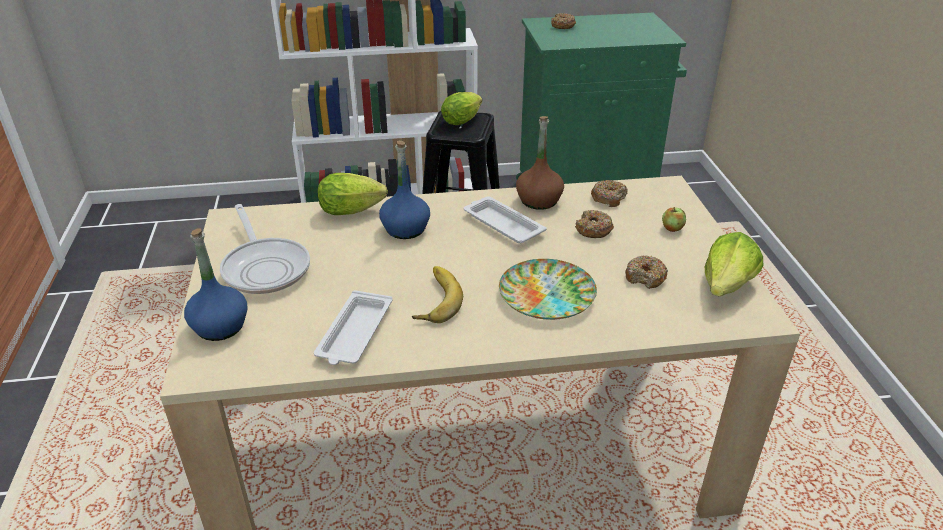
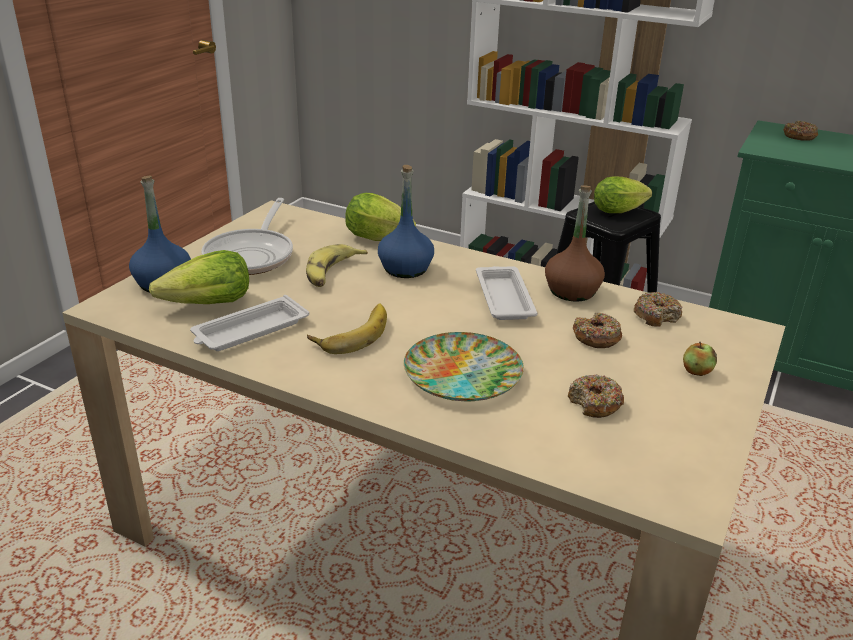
camera: 35 degrees right, 5 degrees down
lettuce [705,232,764,296] -> lettuce moved to [149,250,249,304]
none -> banana [306,244,368,287]

